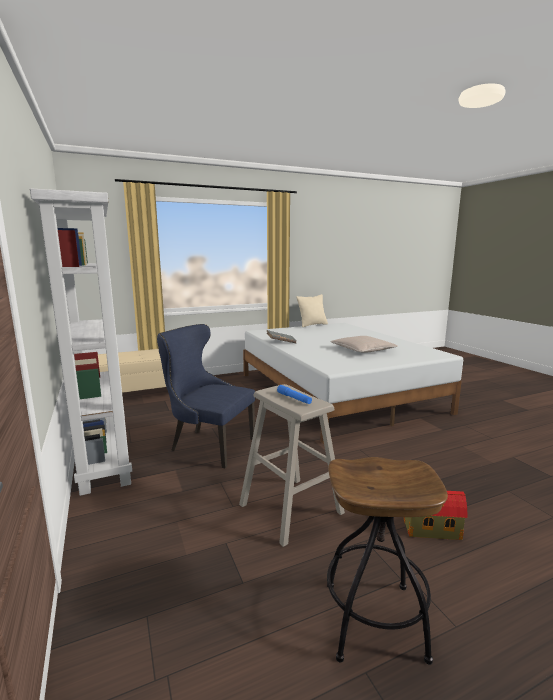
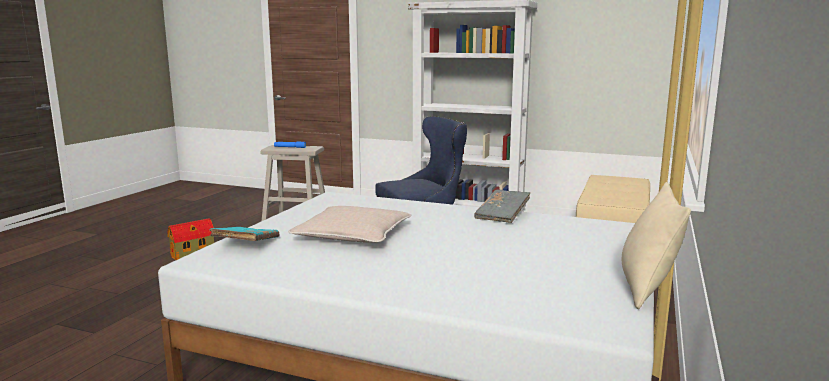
camera: 135 degrees right, 0 degrees up
brown stool [327,457,448,665] -> none
none -> turquoise book [209,227,280,241]

